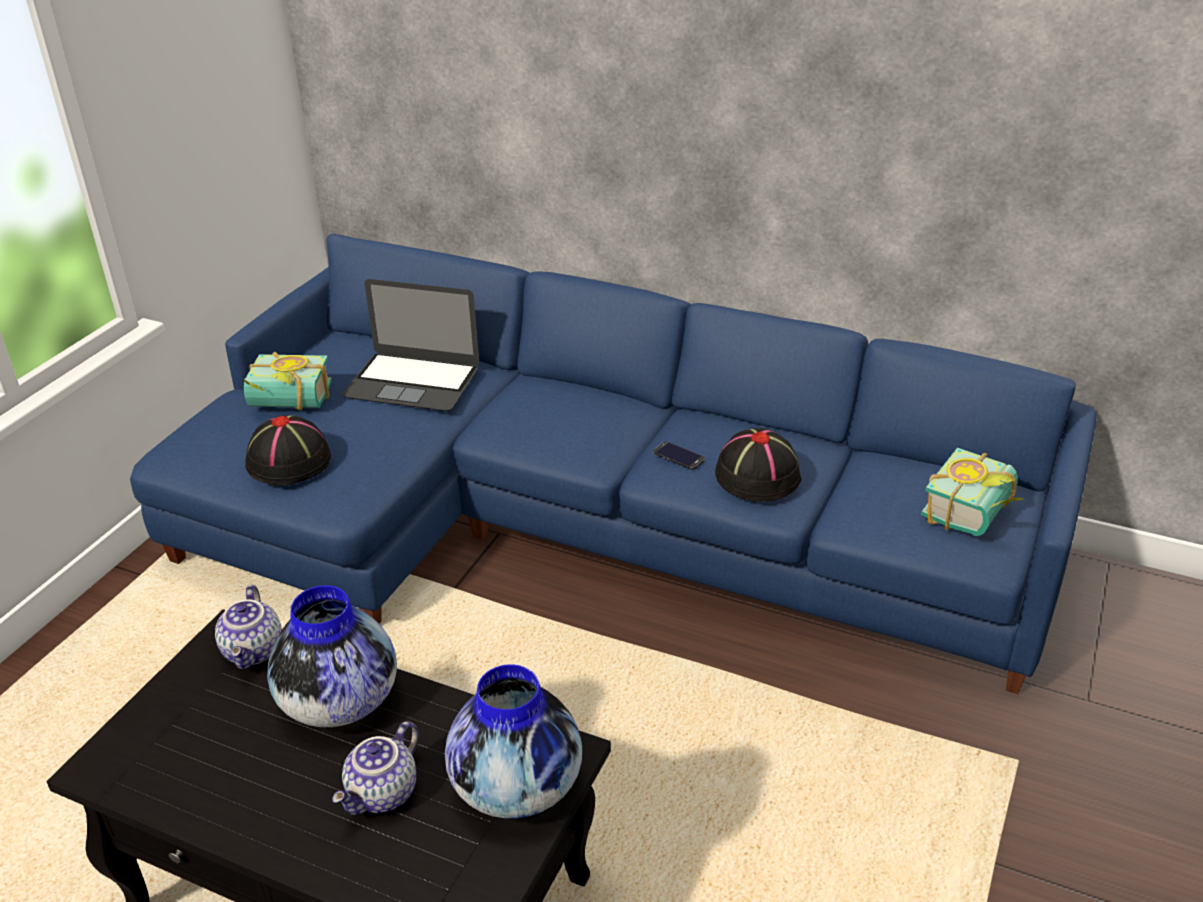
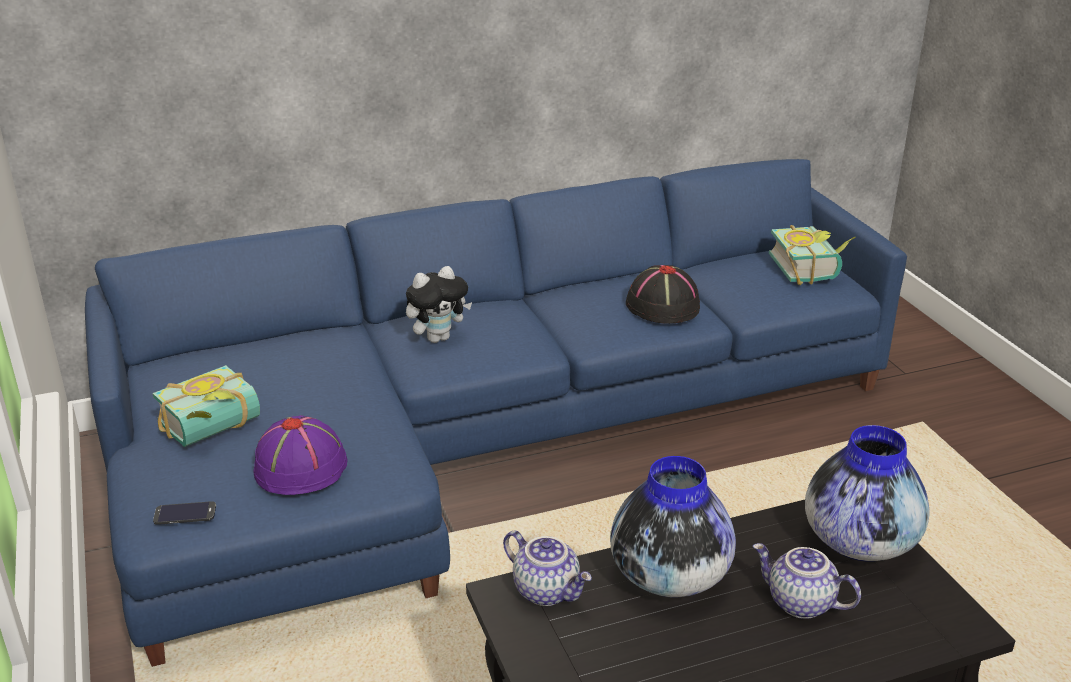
camera: 45 degrees left, 5 degrees down
black hat [245,415,331,485] -> purple hat [254,415,348,495]
teapot [332,721,419,815] -> teapot turned 135 degrees clockwise [753,543,861,619]
laptop [342,279,479,411] -> none
phone [654,442,705,470] -> phone moved to [153,501,216,525]
none -> plush toy [406,266,472,343]

